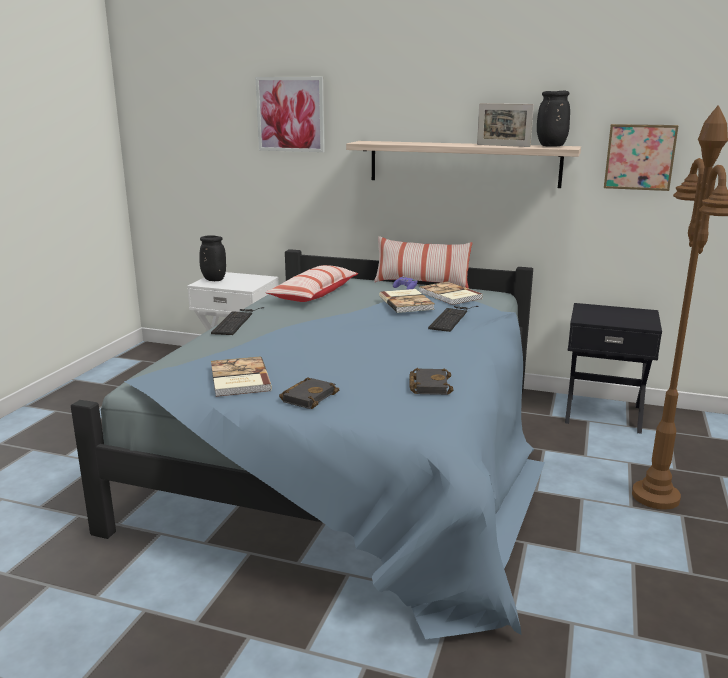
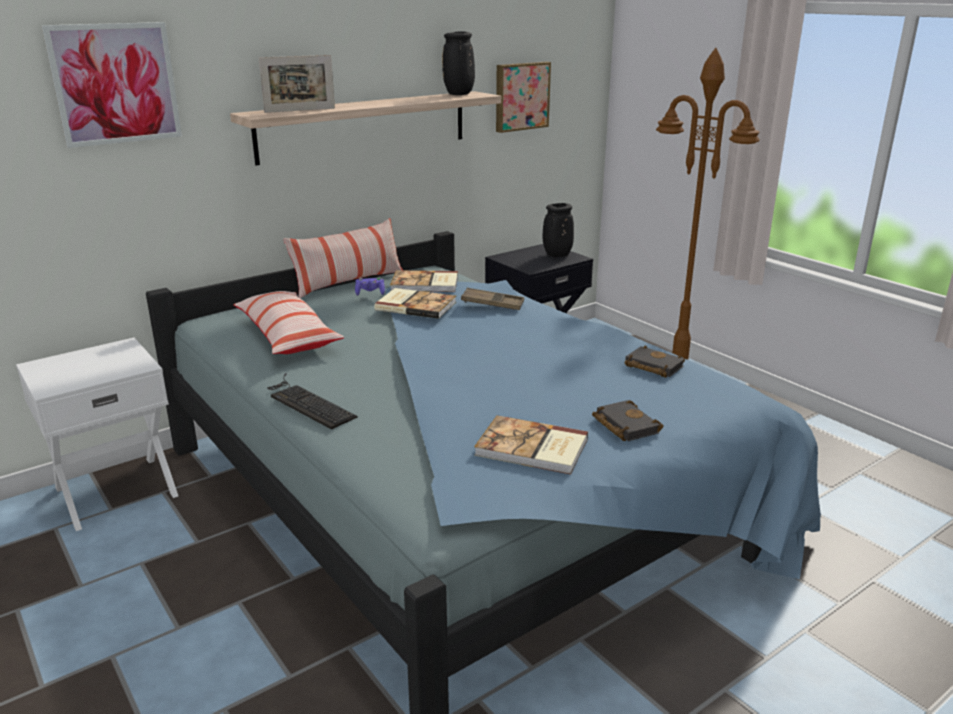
camera: 55 degrees left, 5 degrees up
black vase [199,235,226,281] -> black vase moved to [543,203,574,257]
keyboard [428,306,479,332] -> brown tray [461,288,524,310]
picture frame [477,103,534,147] -> picture frame moved to [259,55,335,113]

